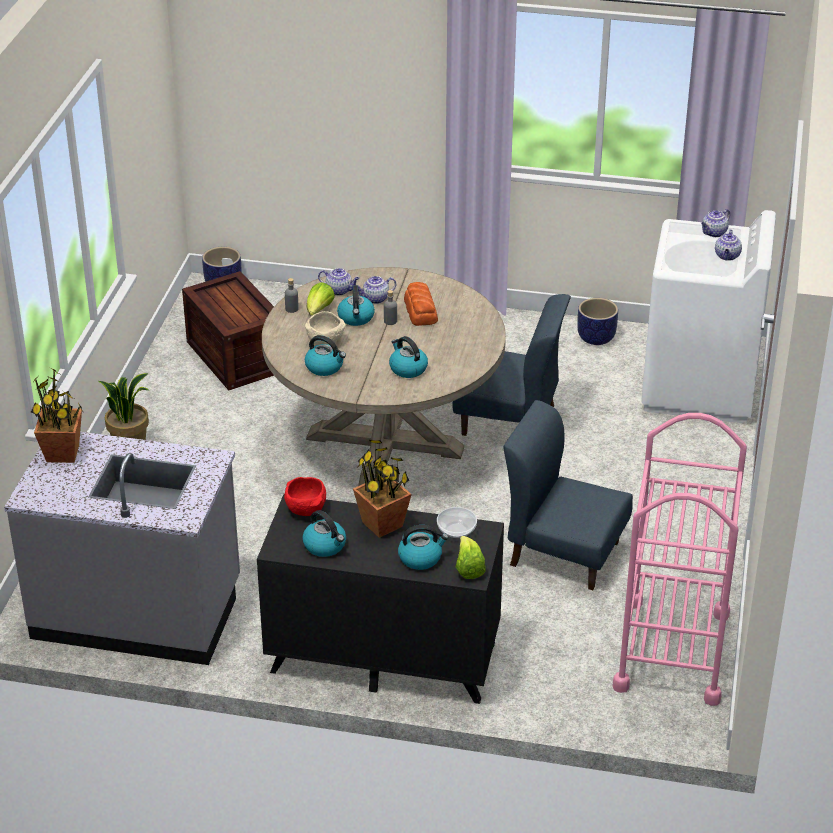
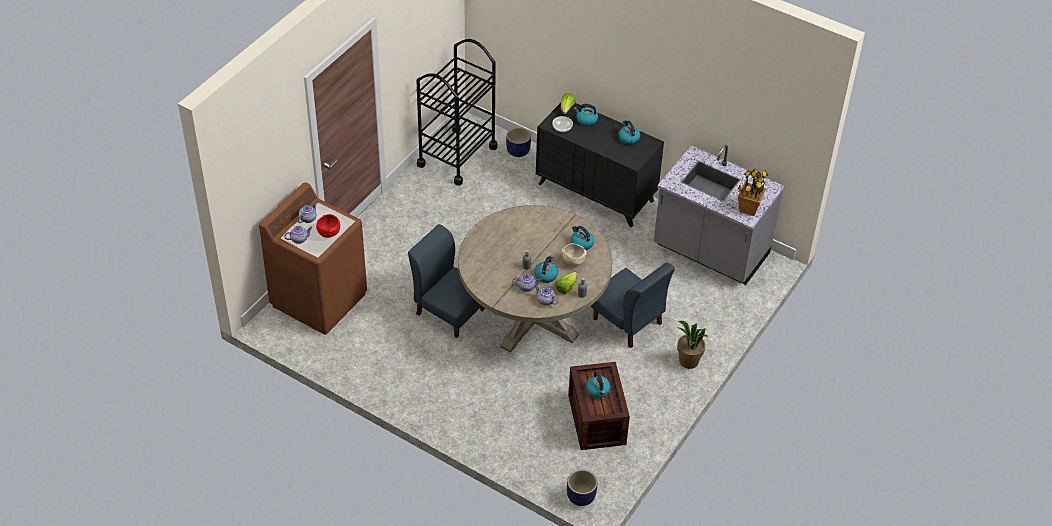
camera: 160 degrees left, 10 degrees up
red bowl [284,477,326,516] -> red bowl moved to [316,214,340,238]
potted plant [353,440,412,538] -> none
kettle [389,336,428,378] -> kettle moved to [586,372,611,398]
bread [404,282,438,326] -> none
blue chair [504,400,633,590] -> blue chair moved to [590,263,675,348]
planter [577,298,618,345] -> planter moved to [506,127,531,157]
pink cart [613,413,747,706] -> black cart [416,39,498,186]
white washing machine [641,210,776,424] -> brown washing machine [259,182,367,335]

